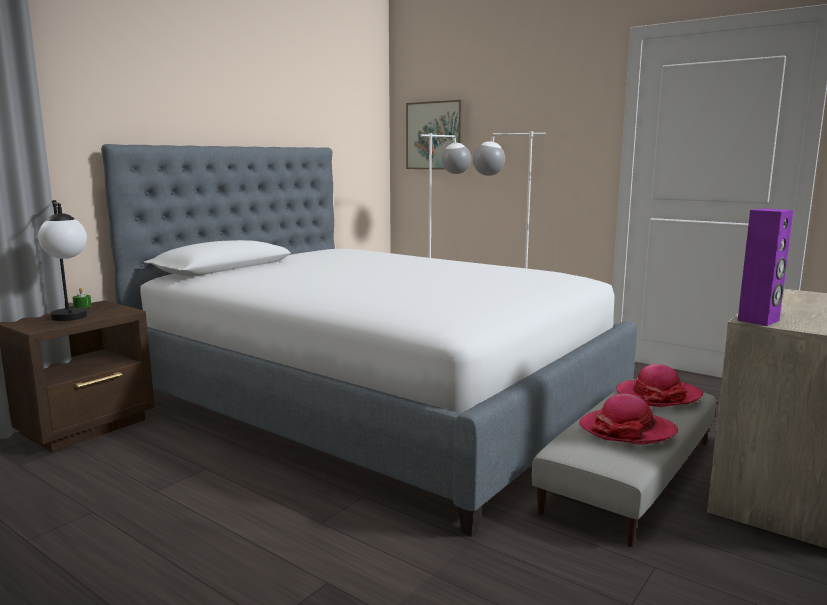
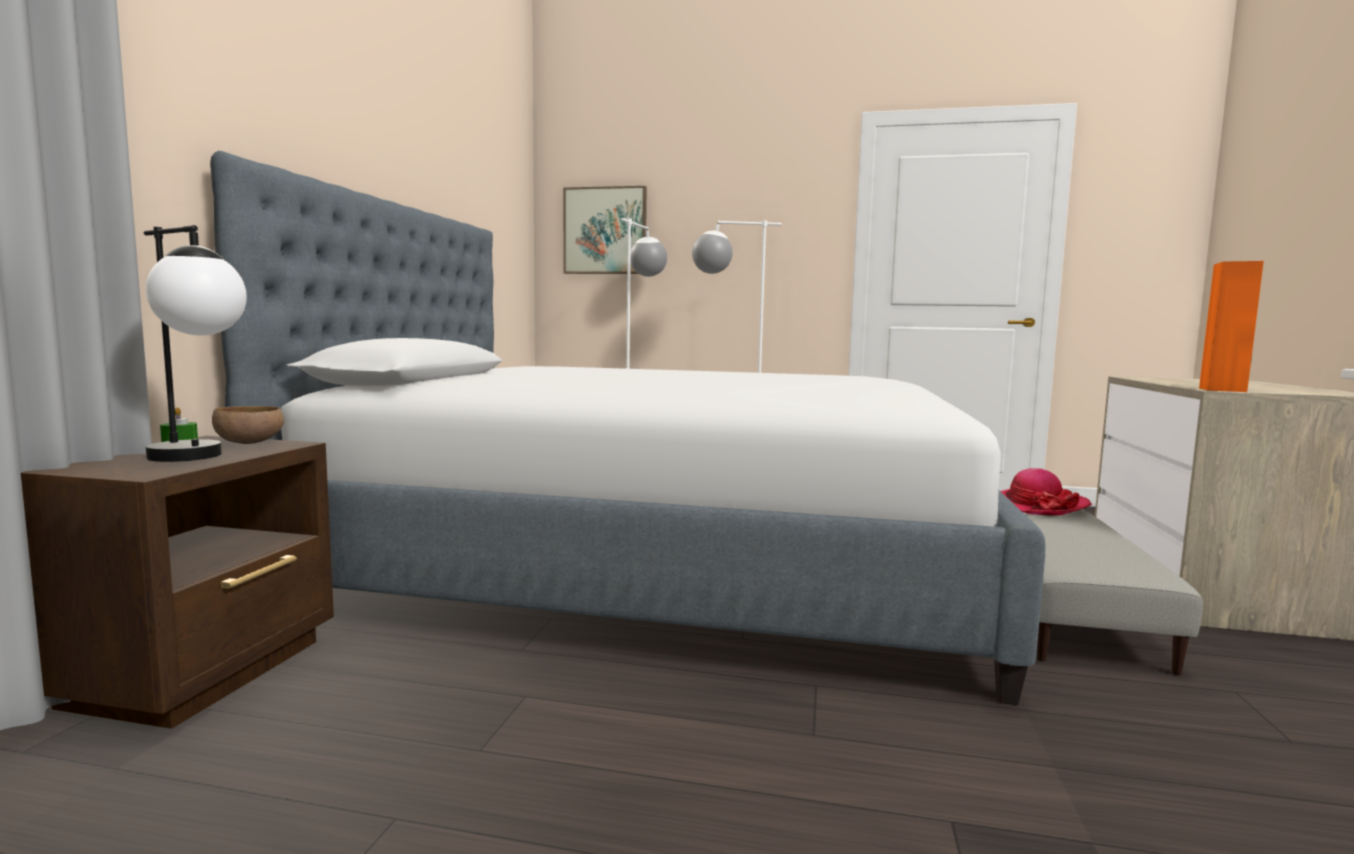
camera: 25 degrees left, 5 degrees down
hat [579,394,678,445] -> none
purple speaker [738,208,794,326] -> orange speaker [1199,261,1264,392]
none -> brown bowl [212,406,284,444]

